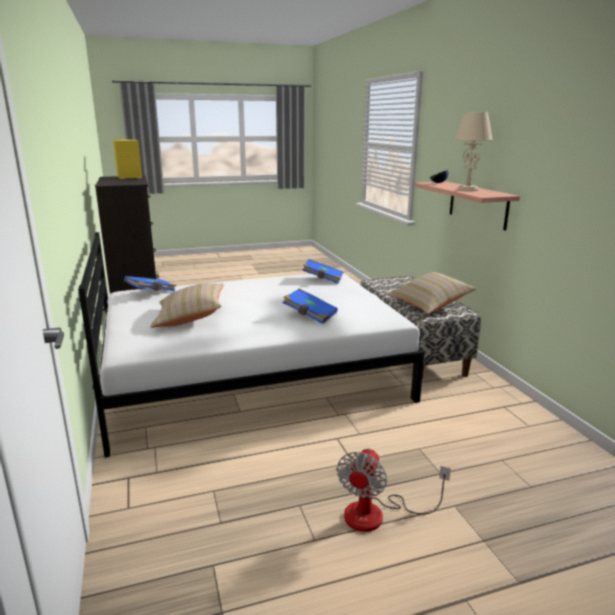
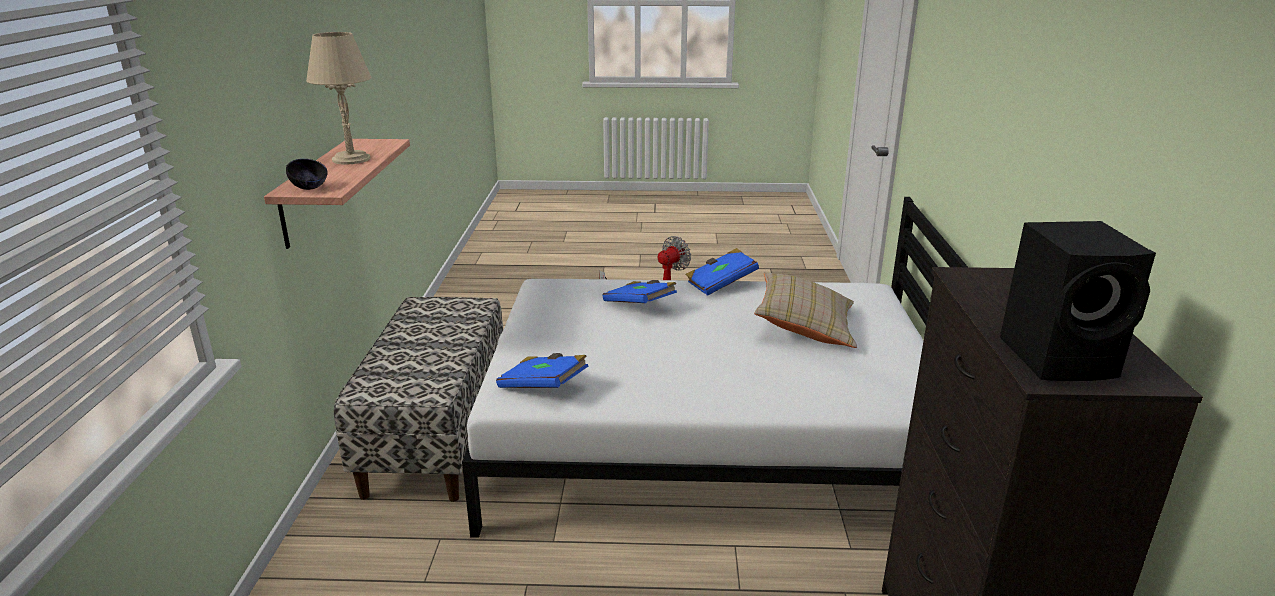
camera: 160 degrees left, 5 degrees up
yellow speaker [113,139,142,179] -> black speaker [1000,221,1156,381]
blue book [124,276,177,292] -> blue book moved to [686,248,759,296]
beige pillow [387,272,477,314] -> none

